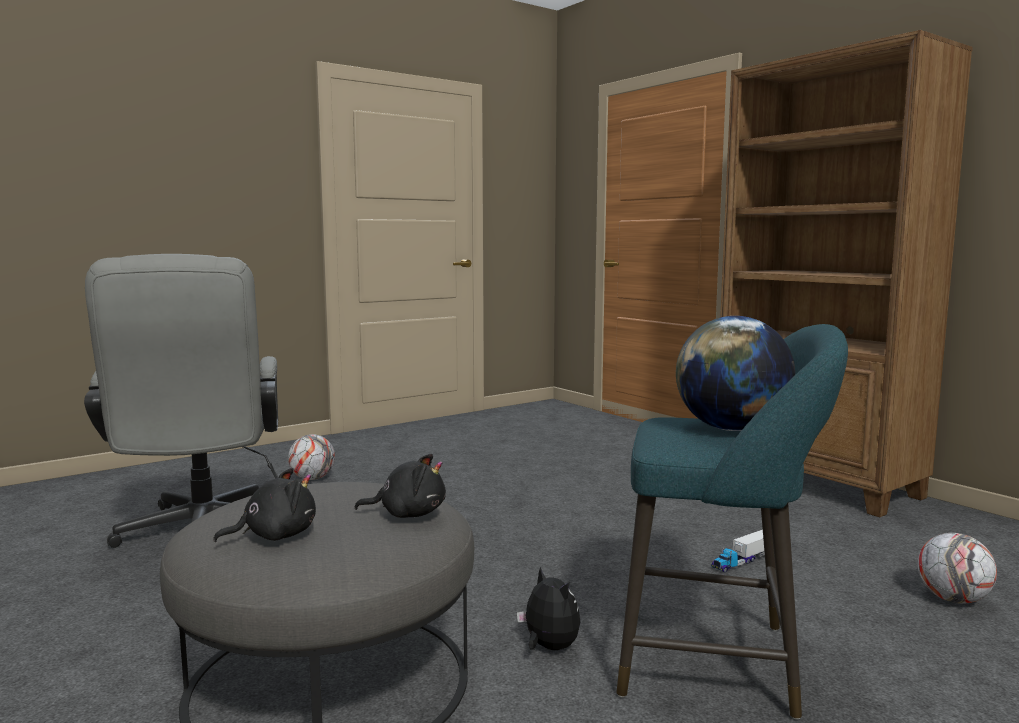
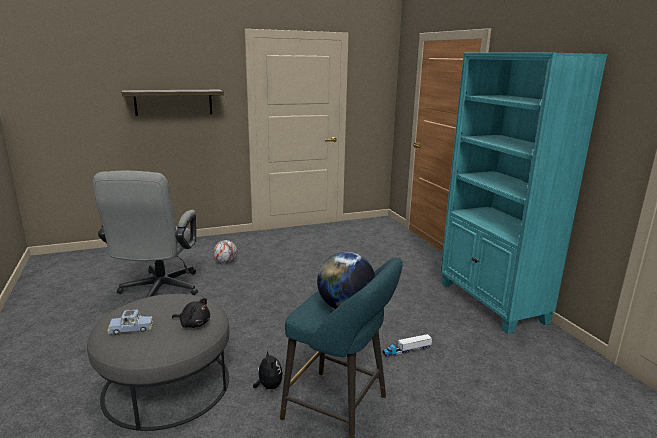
camera: 15 degrees right, 10 degrees up
black plush toy [213,468,316,542] -> blue toy car [108,310,153,335]
brown bookcase [720,30,973,517] -> turquoise bookcase [440,53,607,334]
football [918,533,997,604] -> none
none -> shelf [122,90,224,116]

